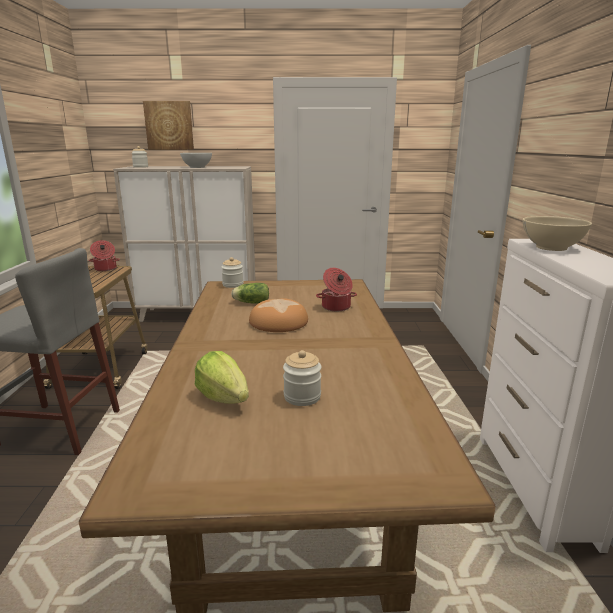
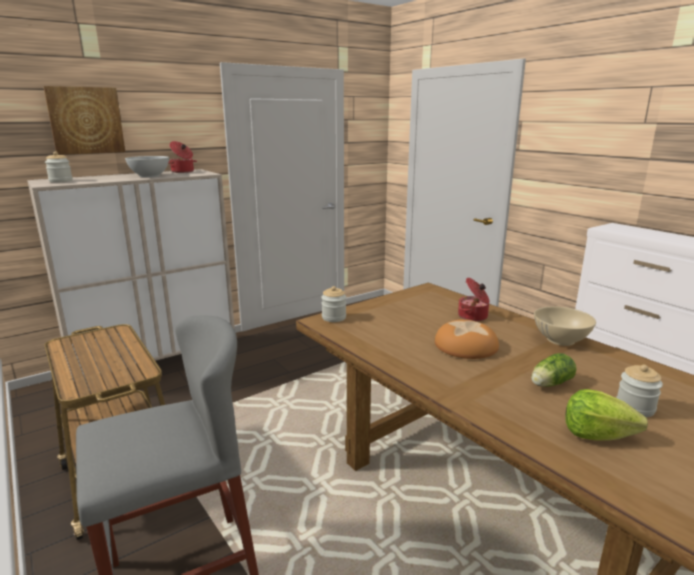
camera: 35 degrees left, 0 degrees up
cooking pot [89,240,120,271] -> cooking pot moved to [168,141,197,173]
lettuce [231,283,269,304] -> lettuce moved to [531,353,576,387]
beige bowl [522,216,592,251] -> beige bowl moved to [534,306,596,346]

